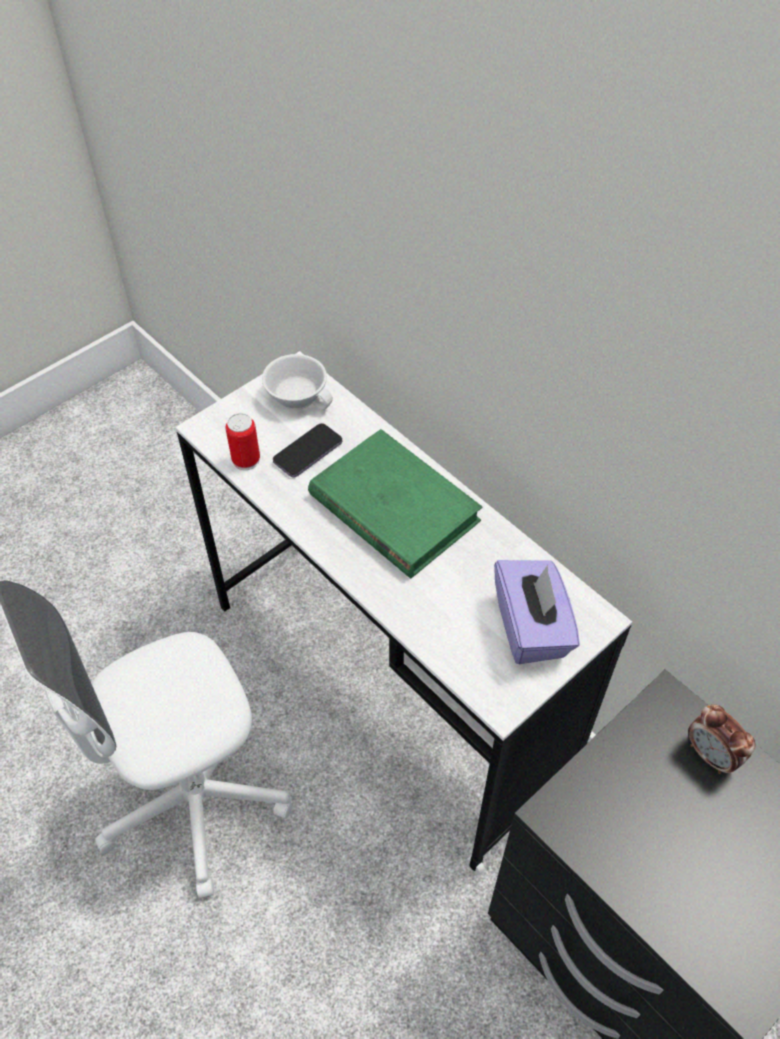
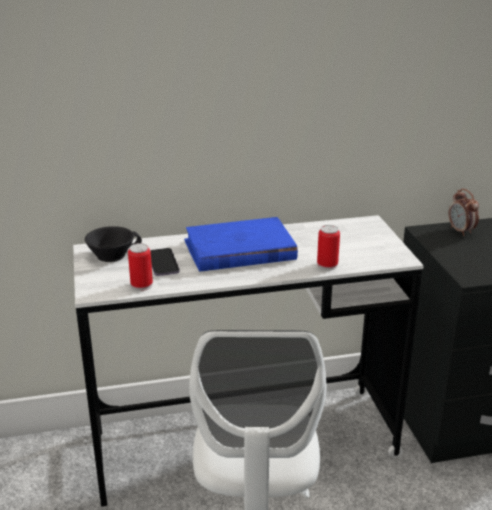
camera: 60 degrees left, 25 degrees down
white cup [262,354,333,410] -> black cup [85,226,142,262]
green book [308,429,482,578] -> blue book [184,217,298,272]
purple tissue box [494,560,580,664] -> none
alarm clock [688,704,755,774] -> alarm clock turned 75 degrees clockwise [449,189,479,236]
none -> can [317,225,340,270]

